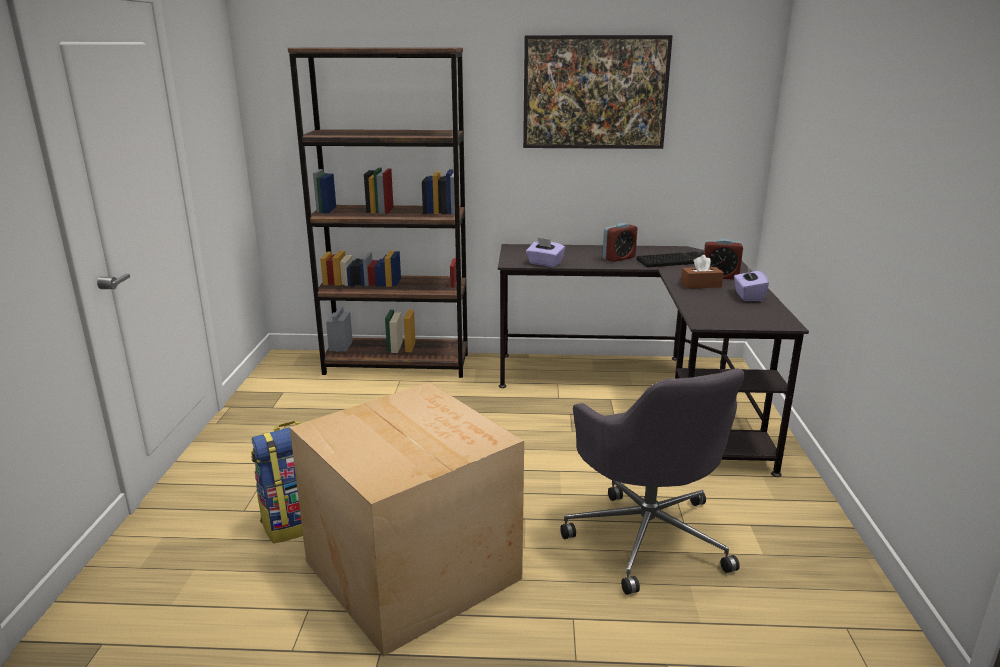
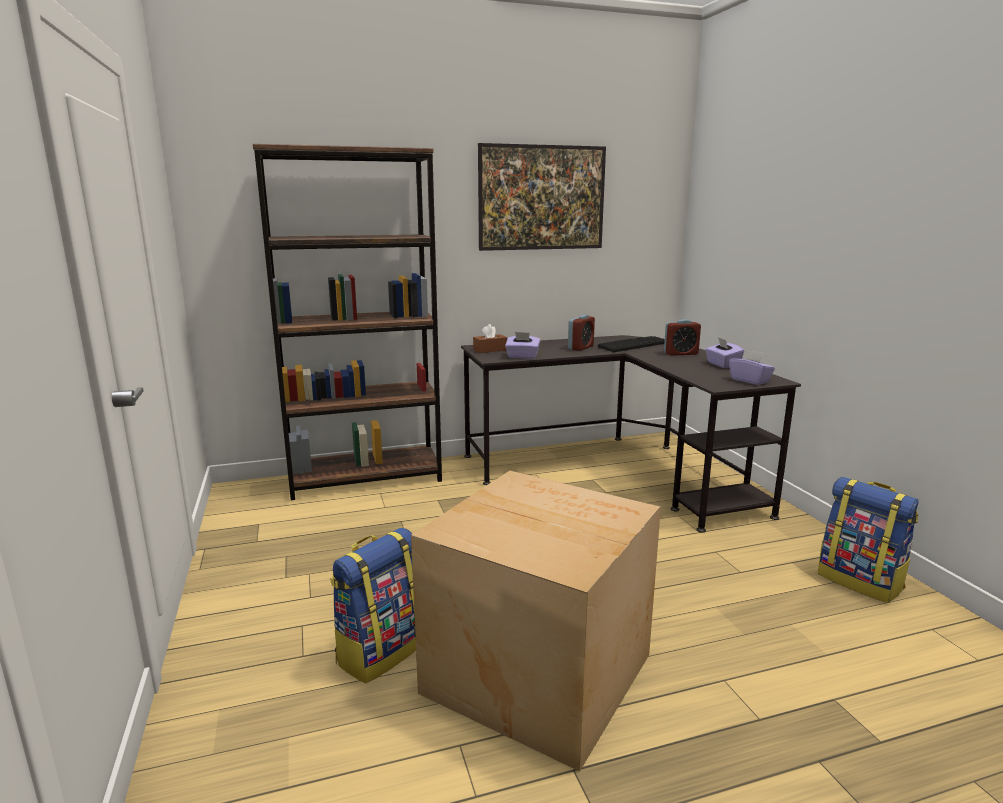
camera: 20 degrees left, 5 degrees down
grey office chair [560,368,745,595] -> none
brown tissue box [681,255,724,289] -> brown tissue box moved to [473,324,507,353]
none -> purple tissue box [729,350,775,385]
none -> backpack [818,477,919,603]

